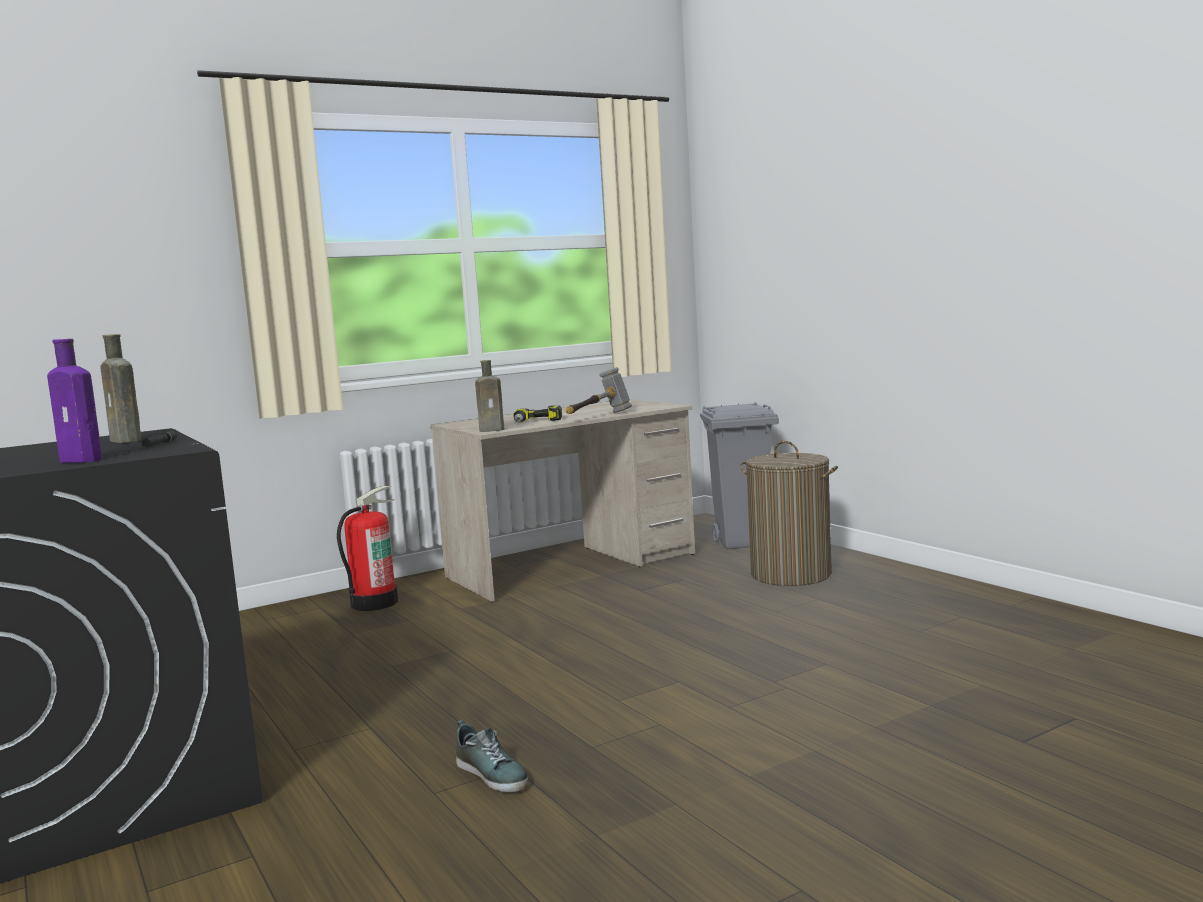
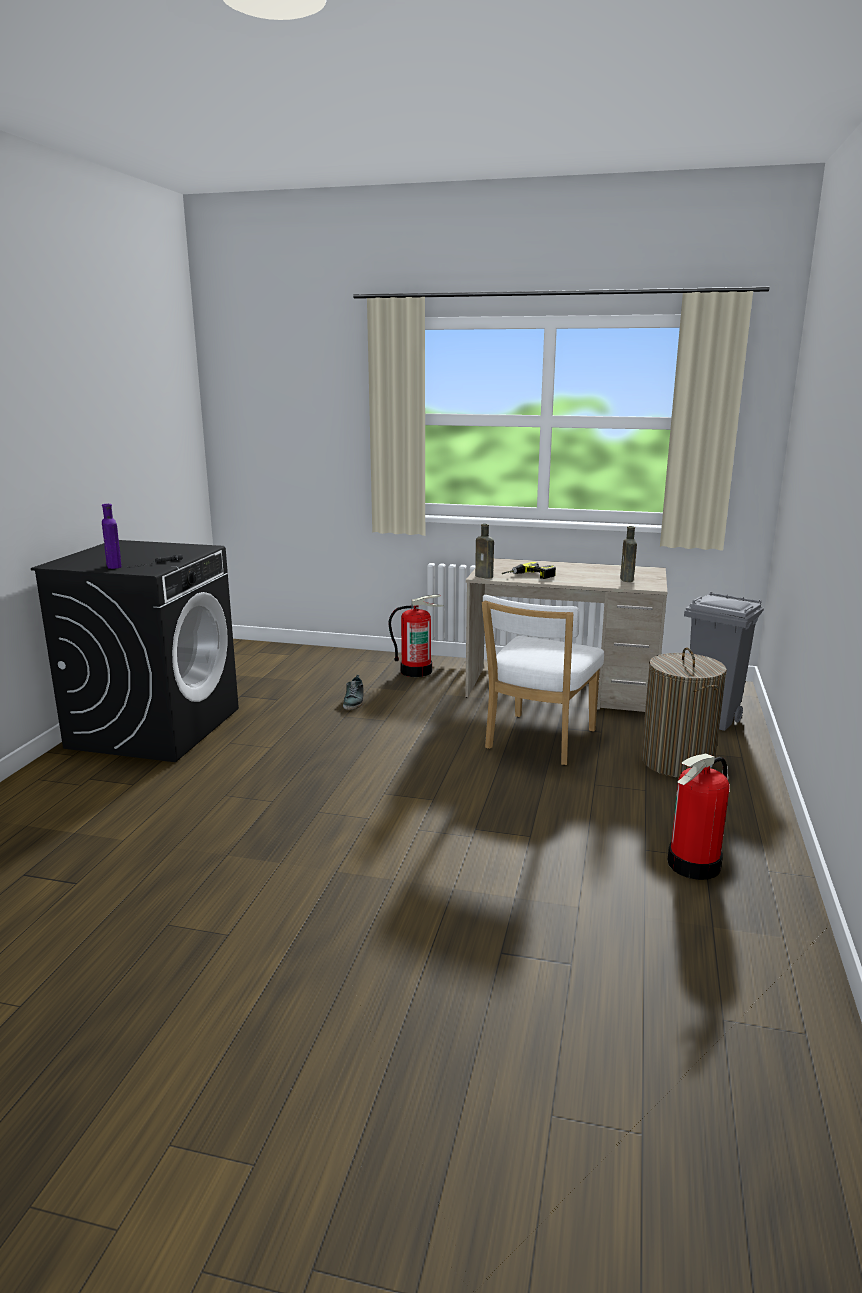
camera: 45 degrees right, 10 degrees up
brown bottle [100,334,141,443] -> brown bottle moved to [620,526,637,582]
shoe [456,720,529,792] -> shoe moved to [343,675,364,710]
hammer [566,367,632,414] -> none
none -> white chair [482,595,604,765]
none -> fire extinguisher [667,753,729,880]

